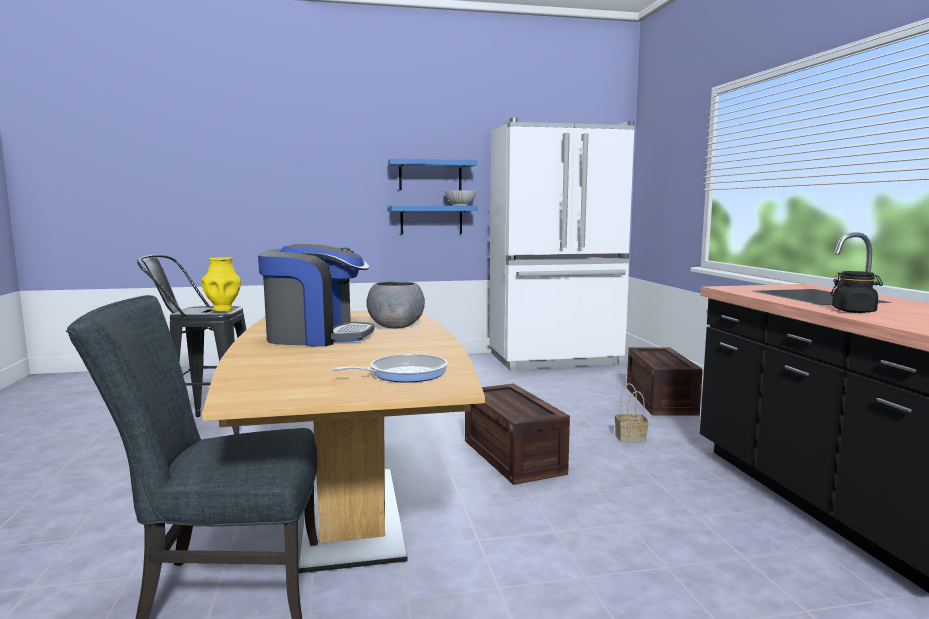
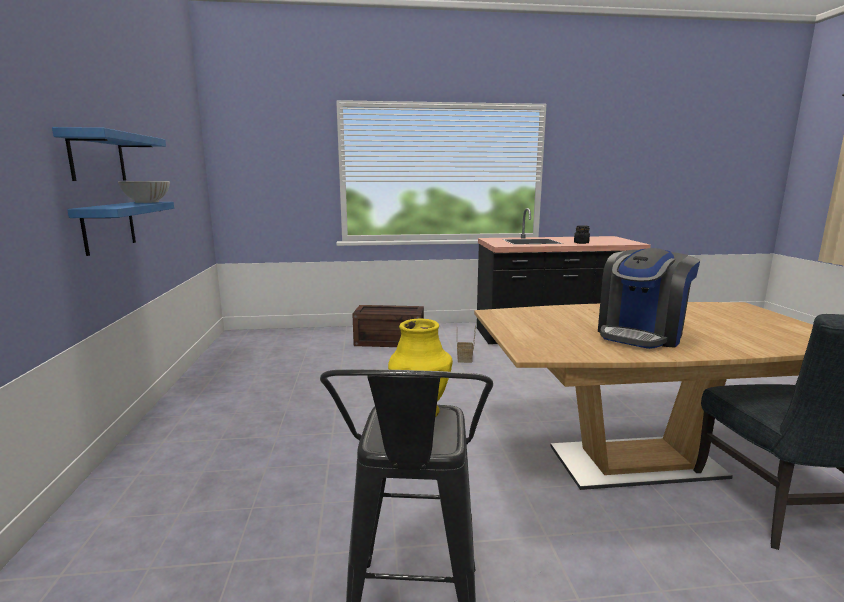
camera: 85 degrees left, 5 degrees up
coffee machine [258,244,374,347] -> coffee machine turned 150 degrees counterclockwise [598,248,700,349]
frying pan [332,354,448,383] -> none
grey bowl [367,281,425,329] -> none
crate [465,383,570,485] -> none
white fridge [489,118,635,371] -> none

